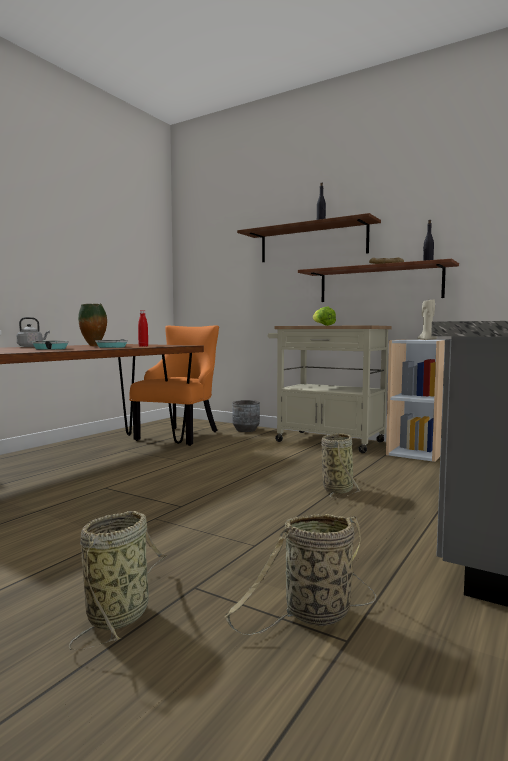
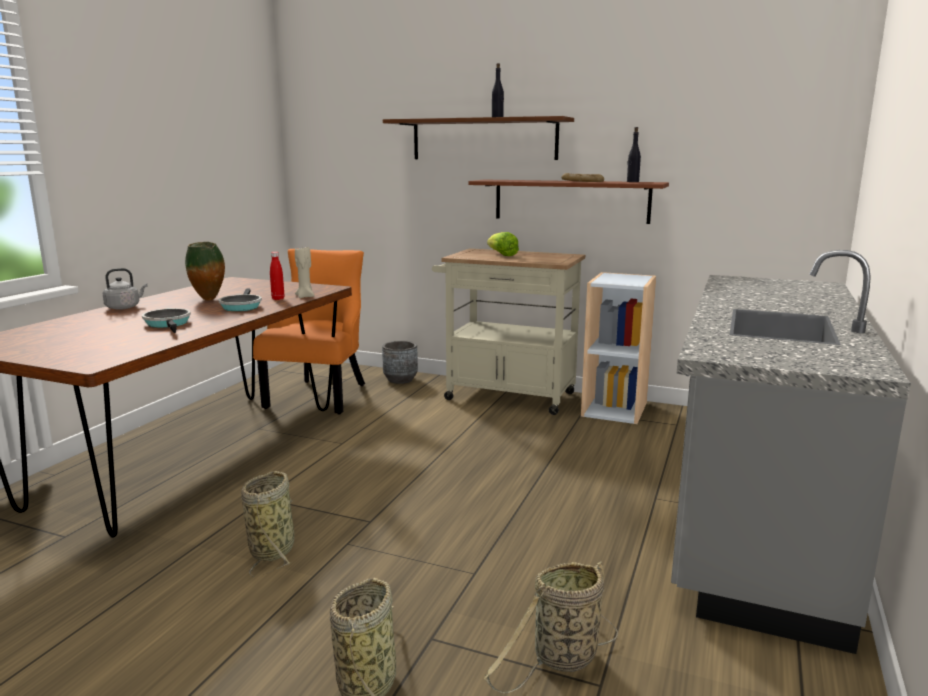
camera: 10 degrees left, 10 degrees up
basket [321,433,362,498] -> basket moved to [241,471,294,577]
beige candle [418,299,437,340] -> beige candle moved to [295,247,315,298]

